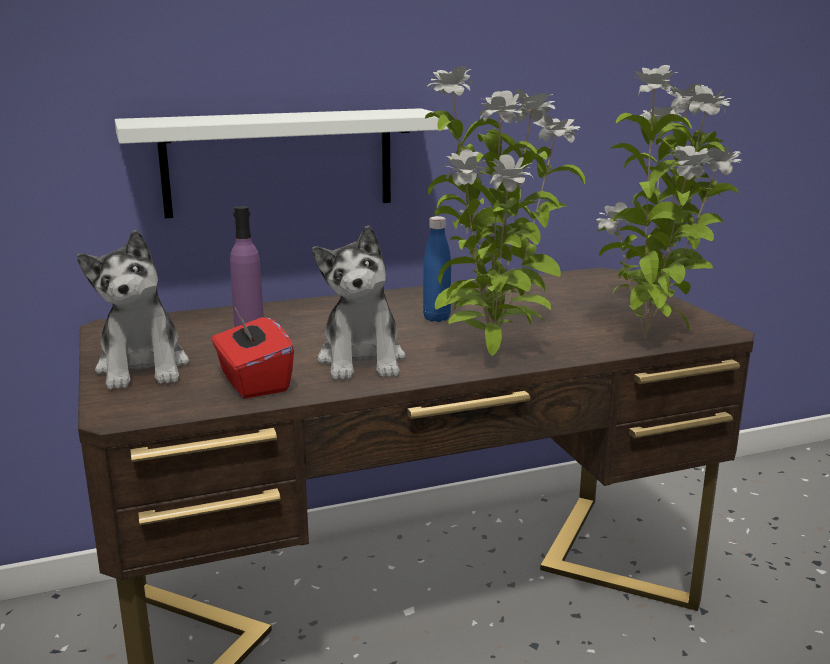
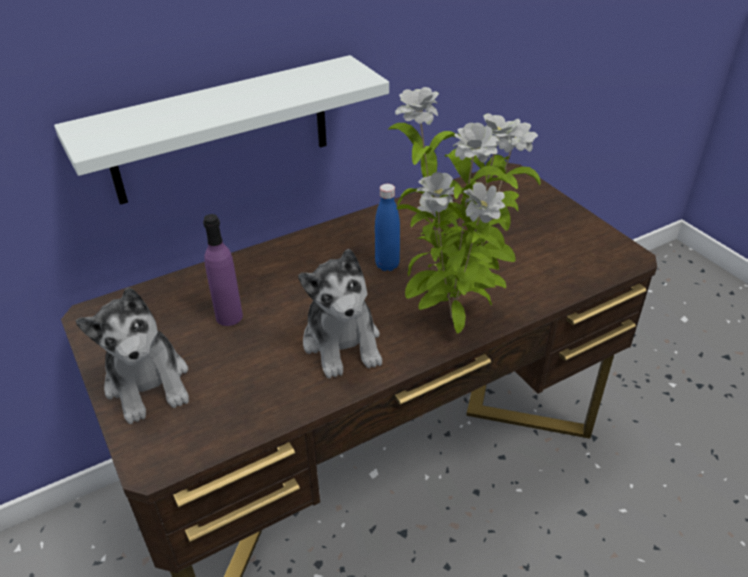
camera: 10 degrees left, 20 degrees up
red tissue box [212,308,294,399] -> none
potted plant [596,65,742,338] -> none

